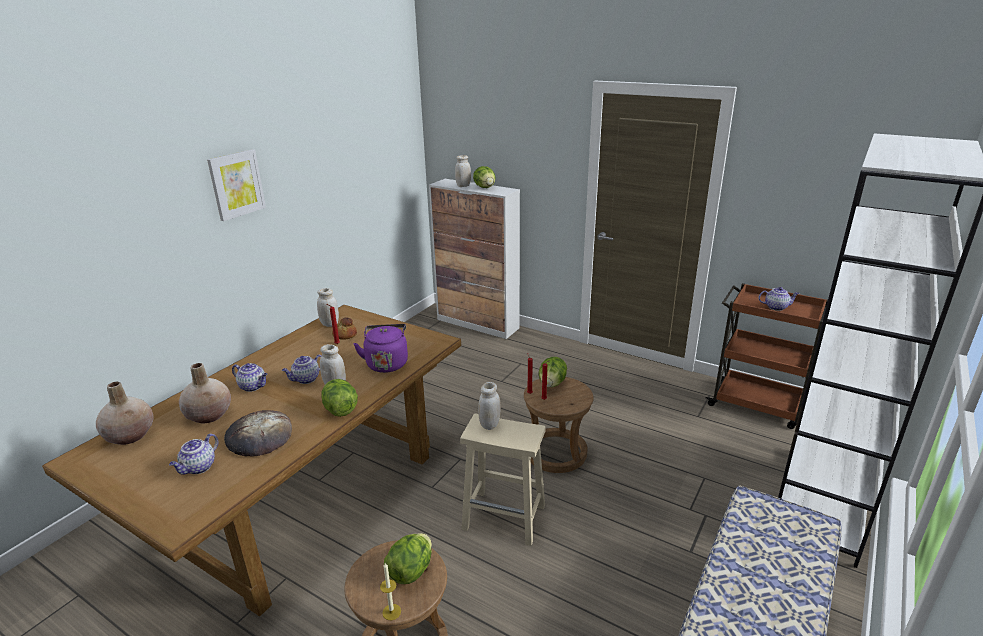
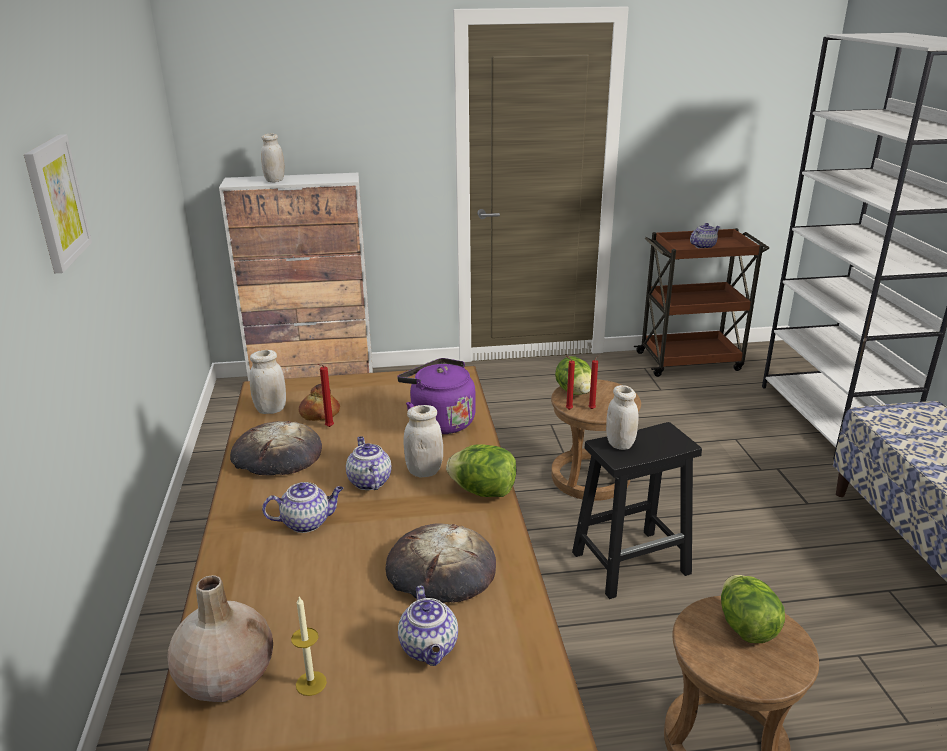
camera: 40 degrees left, 0 degrees up
beige vase [179,363,231,423] -> none
teapot [282,355,322,384] -> teapot turned 150 degrees clockwise [346,436,392,490]
candle [380,563,401,620] -> candle moved to [291,597,327,696]
beige stool [460,414,546,546] -> black stool [572,422,702,599]
lettuce [473,166,495,188] -> none
none -> bread [230,421,322,476]

